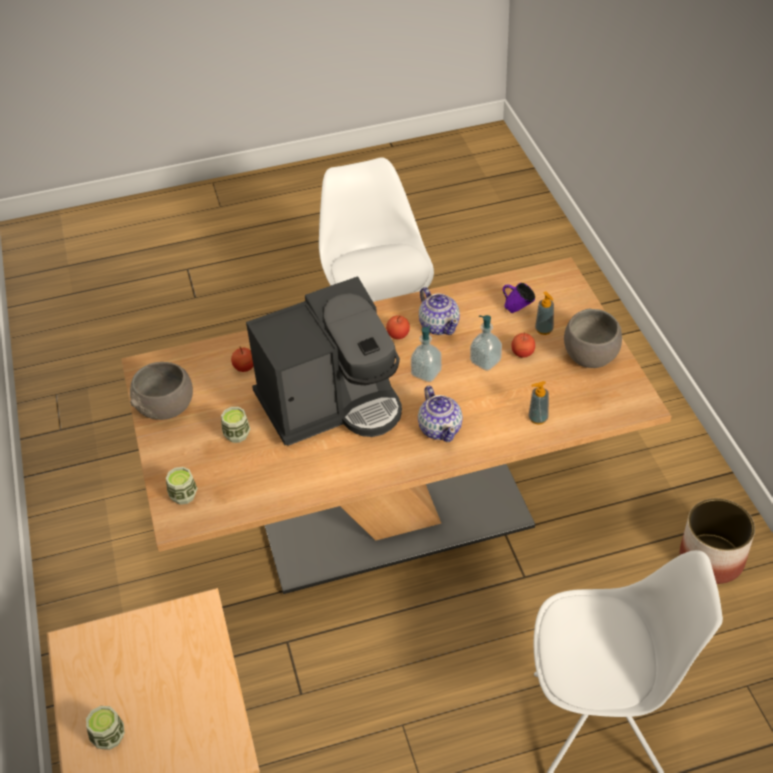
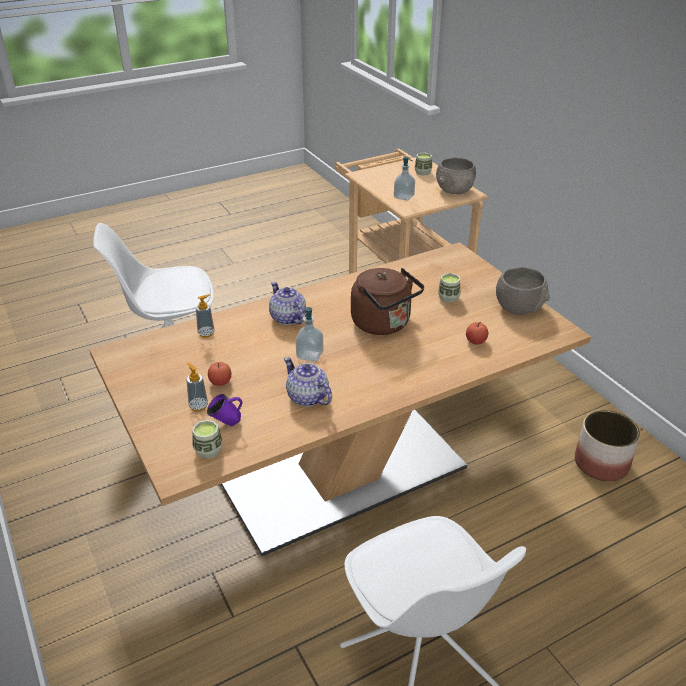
camera: 165 degrees right, 10 degrees down
cup [166,467,198,505] -> cup moved to [192,420,222,459]
coffee machine [246,277,402,446] -> brown kettle [351,268,424,335]
apple [386,315,410,339] -> none
soap dispenser [470,315,502,371] -> soap dispenser moved to [394,156,415,201]
grey bowl [564,309,622,368] -> grey bowl moved to [436,158,476,194]
planter [680,499,755,584] -> planter moved to [575,410,640,481]

